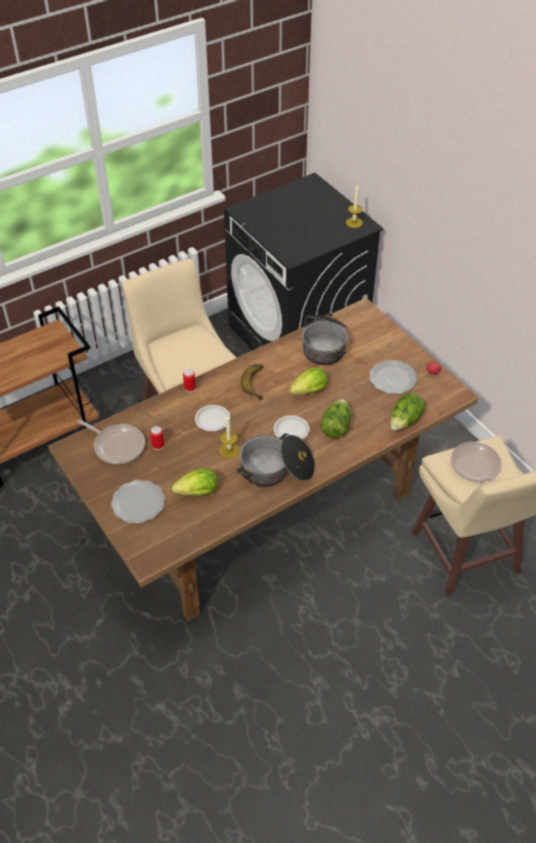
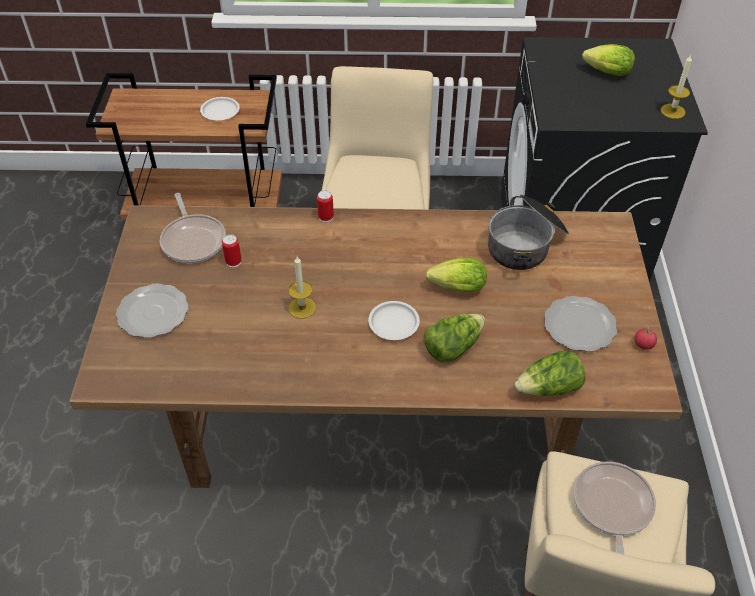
camera: 35 degrees right, 0 degrees up
lettuce [172,468,218,496] -> lettuce moved to [582,44,635,76]
white plate [195,405,230,431] -> white plate moved to [200,97,240,120]
cooking pot [236,433,315,487] -> none
banana [240,364,263,400] -> none

